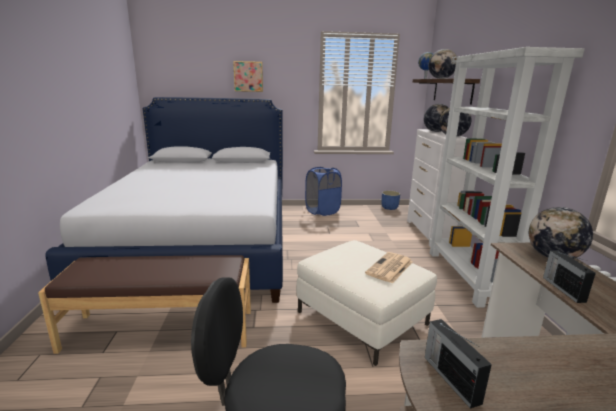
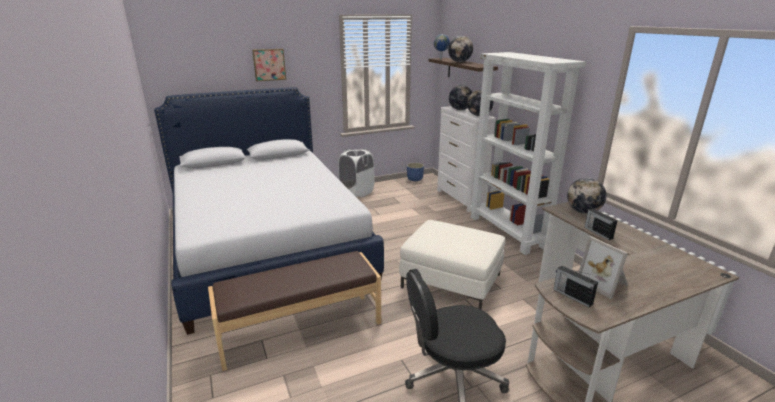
camera: 20 degrees left, 5 degrees up
blue laundry basket [305,167,342,216] -> white laundry basket [338,149,375,197]
newspaper [365,252,413,283] -> none
none -> picture frame [578,236,628,299]

